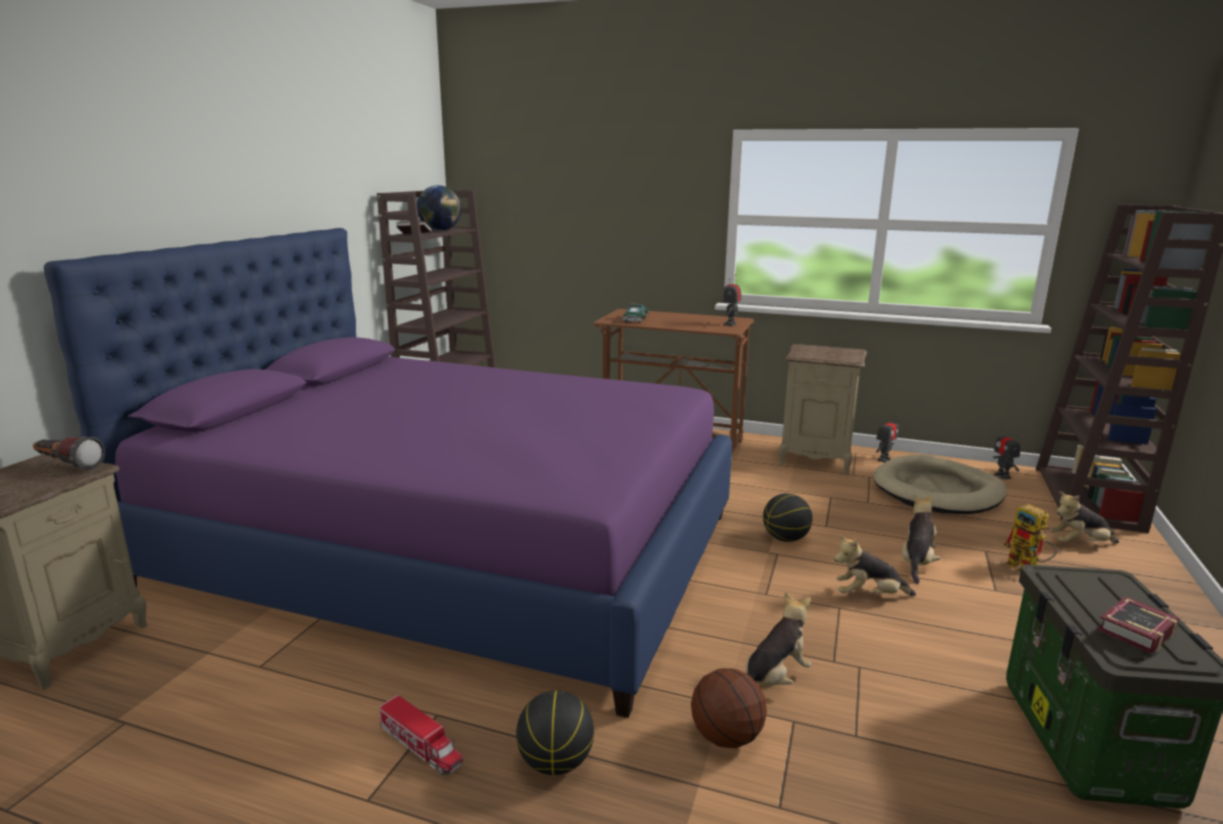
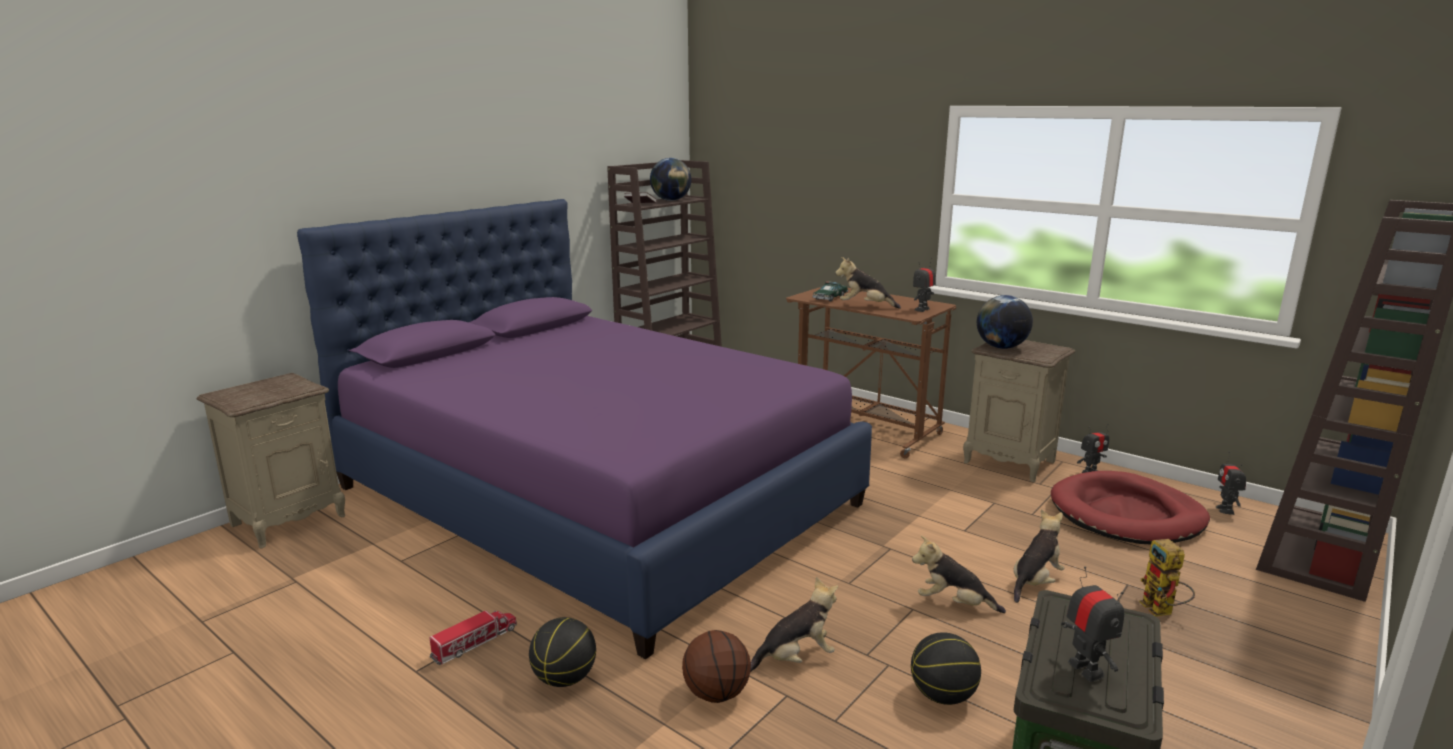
camera: 20 degrees right, 0 degrees up
flashlight [33,437,105,470] -> none
toy truck [379,695,463,775] -> toy truck turned 105 degrees counterclockwise [429,610,517,665]
basketball [763,493,813,542] -> basketball moved to [911,632,981,705]
beige dog bed [873,455,1007,514] -> red dog bed [1051,471,1210,544]
plush toy [1049,491,1119,543] -> plush toy moved to [835,257,901,309]
book [1098,597,1179,654] -> toy robot [1061,566,1124,682]
none -> globe [977,295,1033,349]

